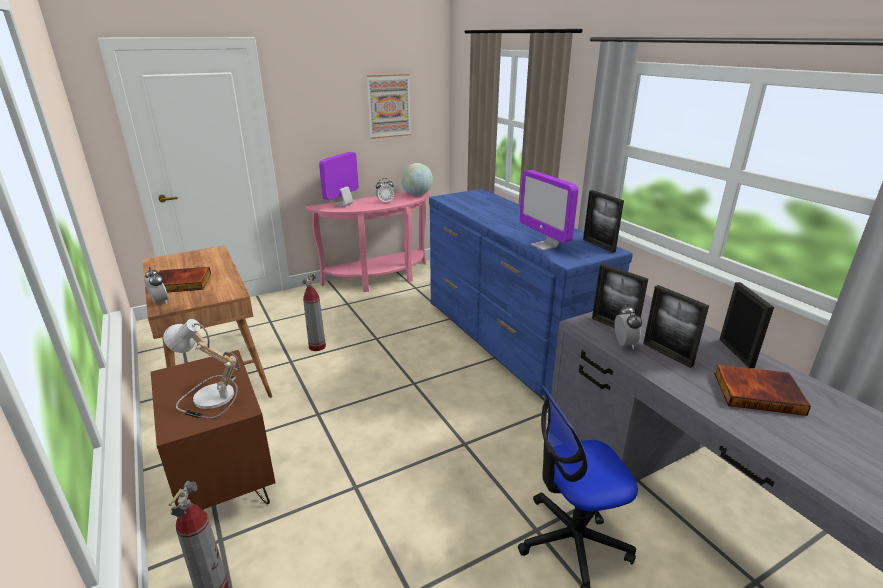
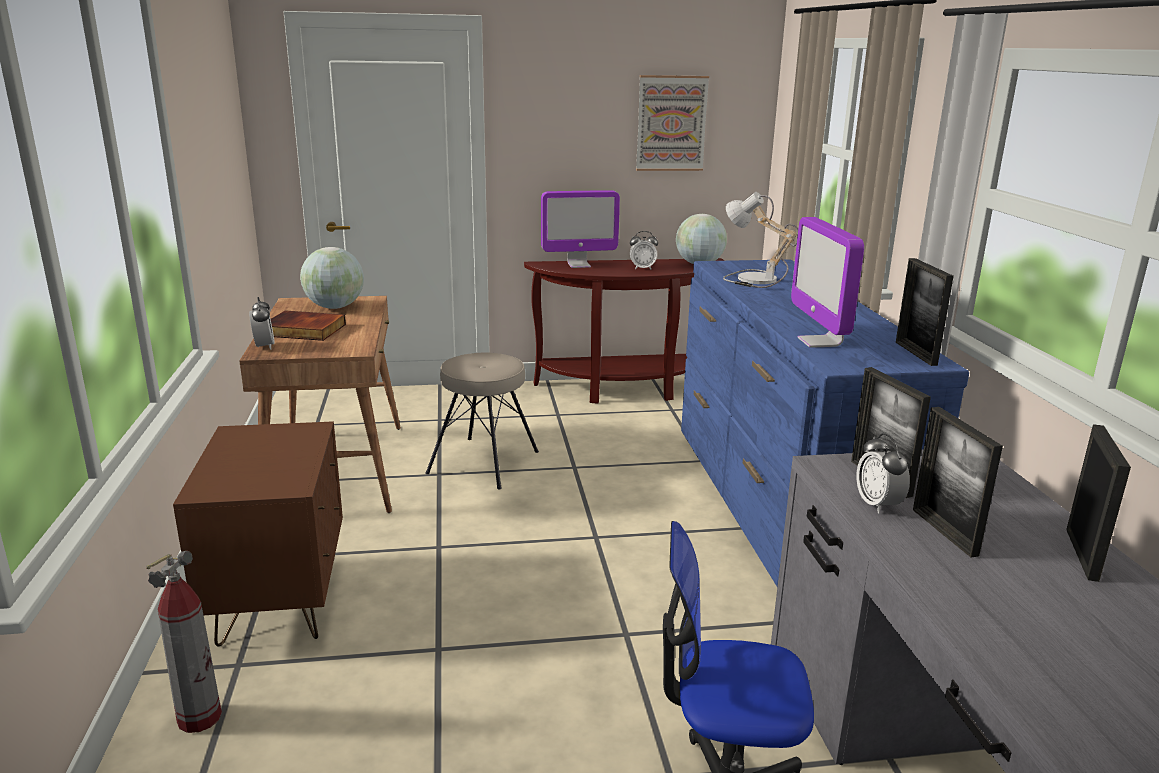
camera: 20 degrees right, 5 degrees down
table lamp [163,319,240,419] -> table lamp moved to [723,192,798,288]
fire extinguisher [302,272,326,351] -> beige stool [425,352,539,490]
pink console table [305,190,430,292] -> brown console table [524,258,724,404]
monitor [319,152,359,207] -> monitor turned 150 degrees counterclockwise [541,190,620,268]
alarm clock [614,304,642,349] -> alarm clock turned 150 degrees clockwise [856,433,910,513]
book [714,365,811,416] -> none
none -> globe [300,247,364,309]

